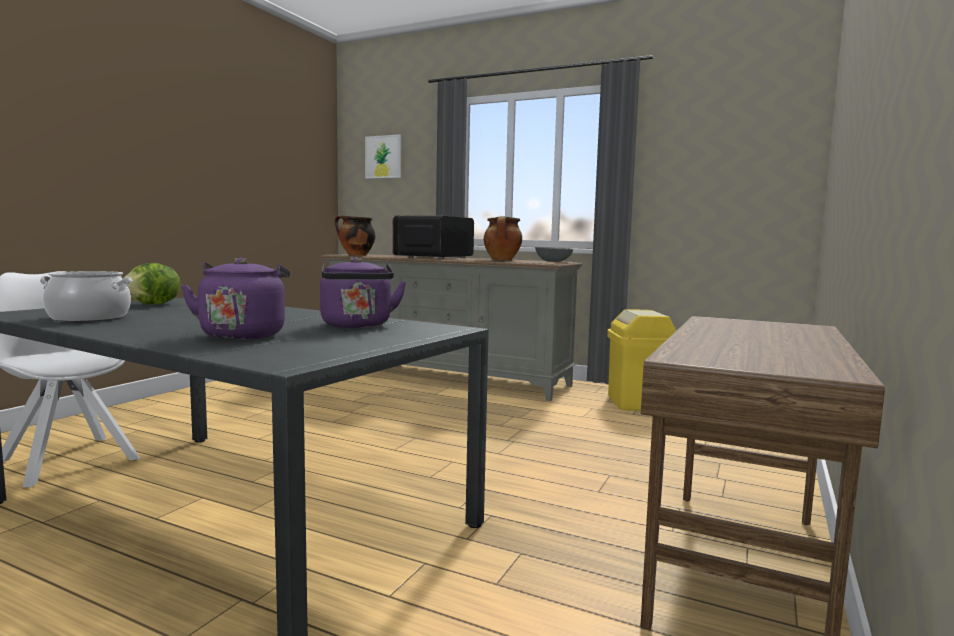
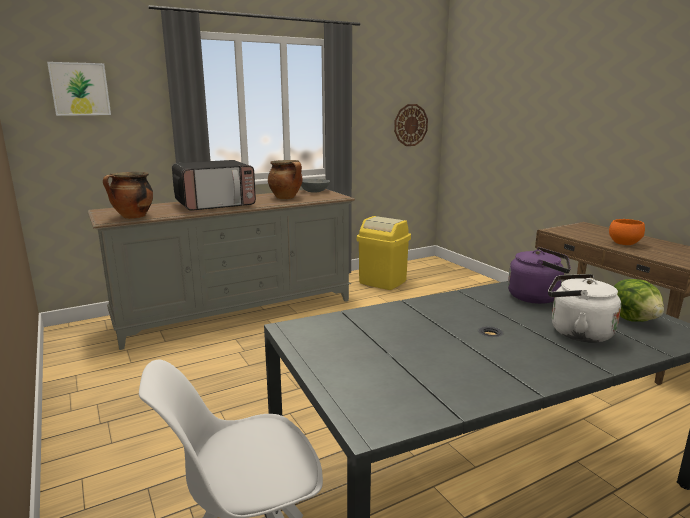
camera: 55 degrees left, 10 degrees up
cooking pot [39,271,133,322] -> none
lettuce [123,263,180,305] -> lettuce moved to [613,279,664,322]
purple kettle [181,258,290,340] -> white kettle [548,274,621,343]
microwave [392,215,474,259] -> microwave turned 90 degrees counterclockwise [172,160,256,211]
none -> wall clock [394,104,428,146]
none -> orange bowl [609,219,645,245]

